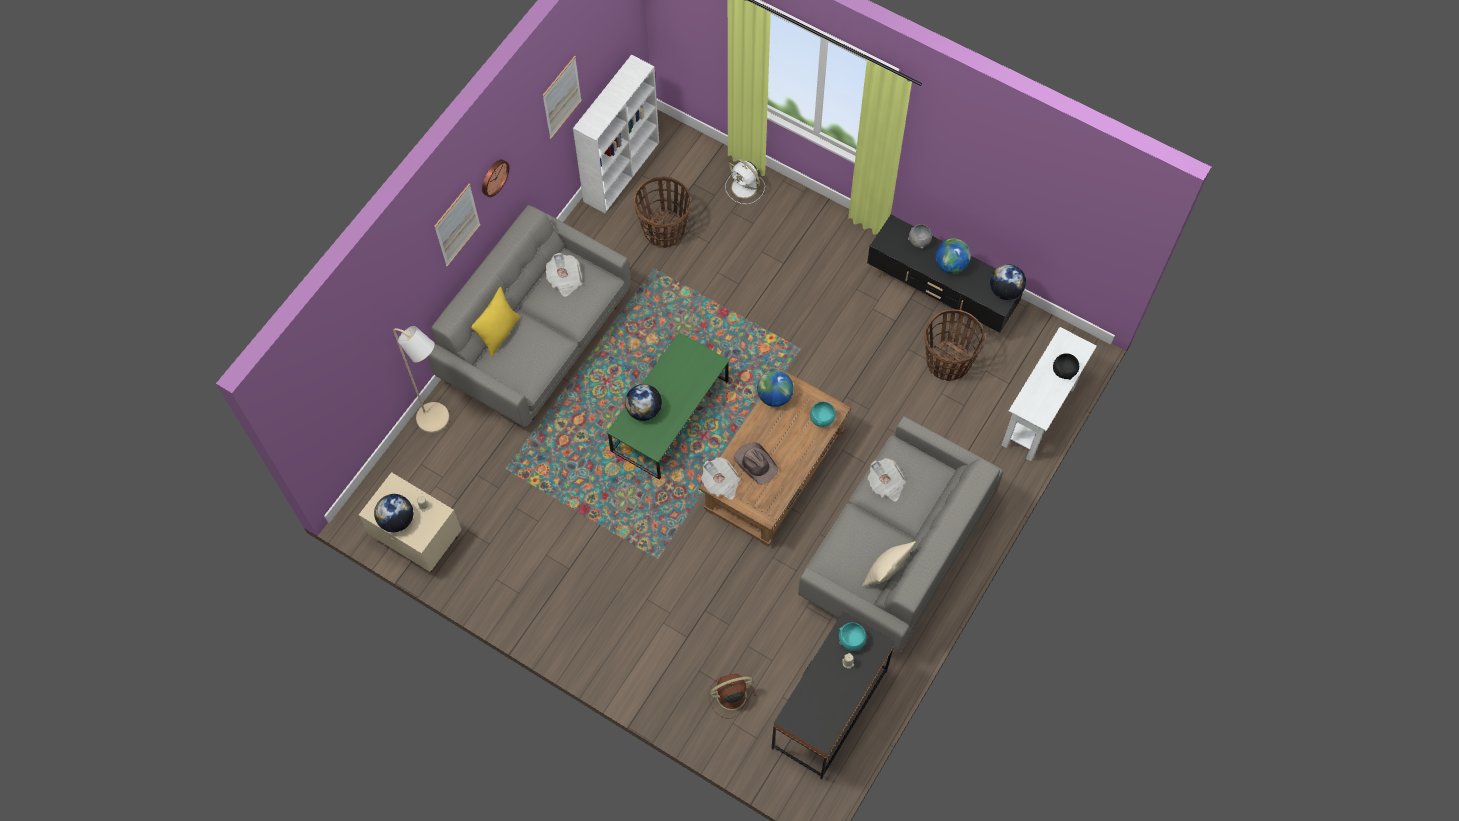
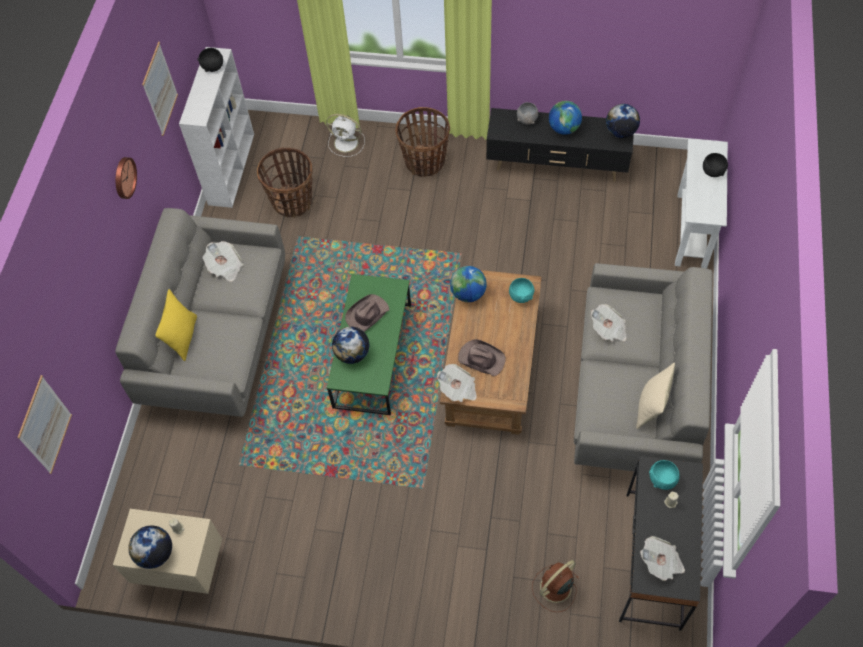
camera: 20 degrees left, 5 degrees down
beige floor lamp [393,326,449,433] -> none
picture [434,183,480,267] -> picture moved to [17,375,72,474]
basket [925,309,985,381] -> basket moved to [395,107,450,177]
none -> black bowl [197,48,223,72]
none -> brown hat [345,294,389,332]
none -> newspaper [640,536,685,581]

